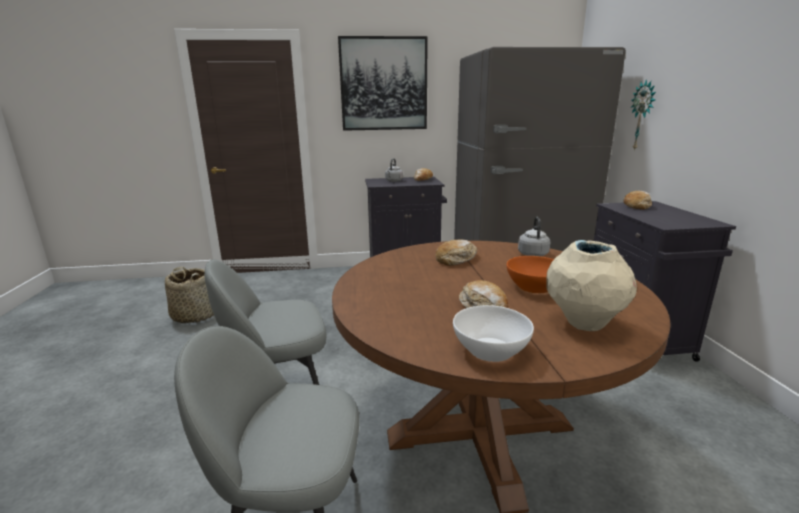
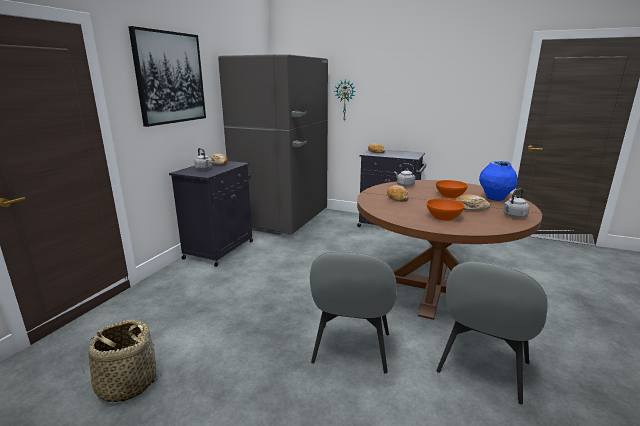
camera: 60 degrees left, 0 degrees up
white bowl [453,305,534,362] -> grey kettle [503,188,529,218]
beige vase [546,240,637,331] -> blue vase [479,161,518,201]
none -> orange bowl [427,198,465,221]

